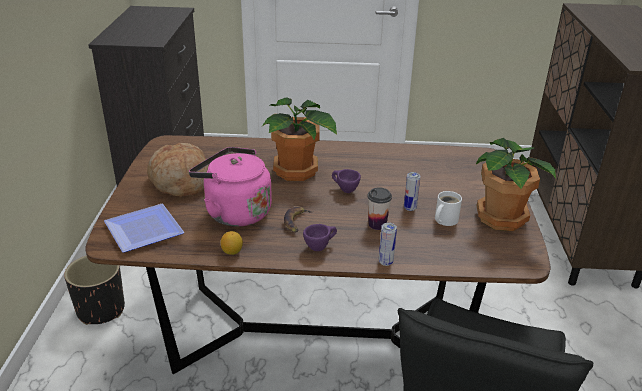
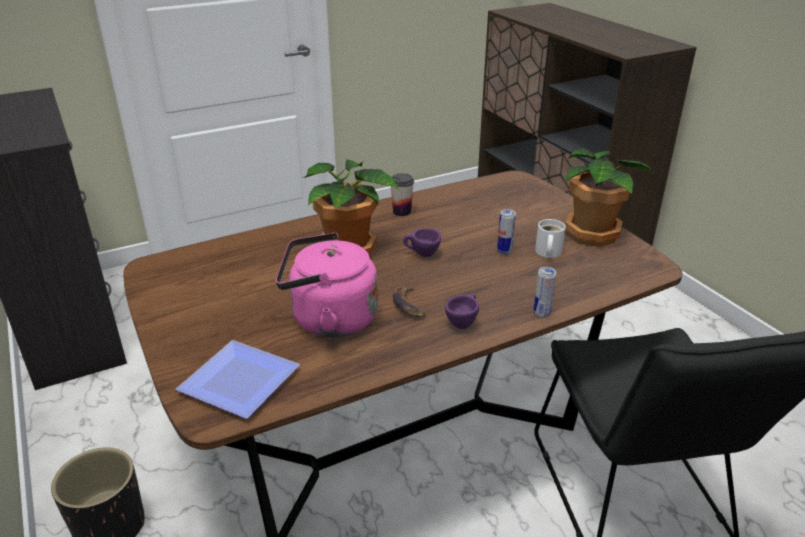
camera: 30 degrees left, 0 degrees up
bread [147,143,209,197] -> none
lemon [221,231,243,255] -> none
cup [367,187,392,230] -> cup moved to [391,173,414,216]

